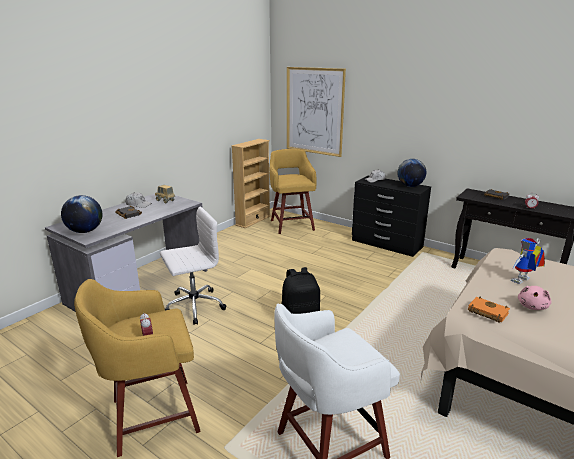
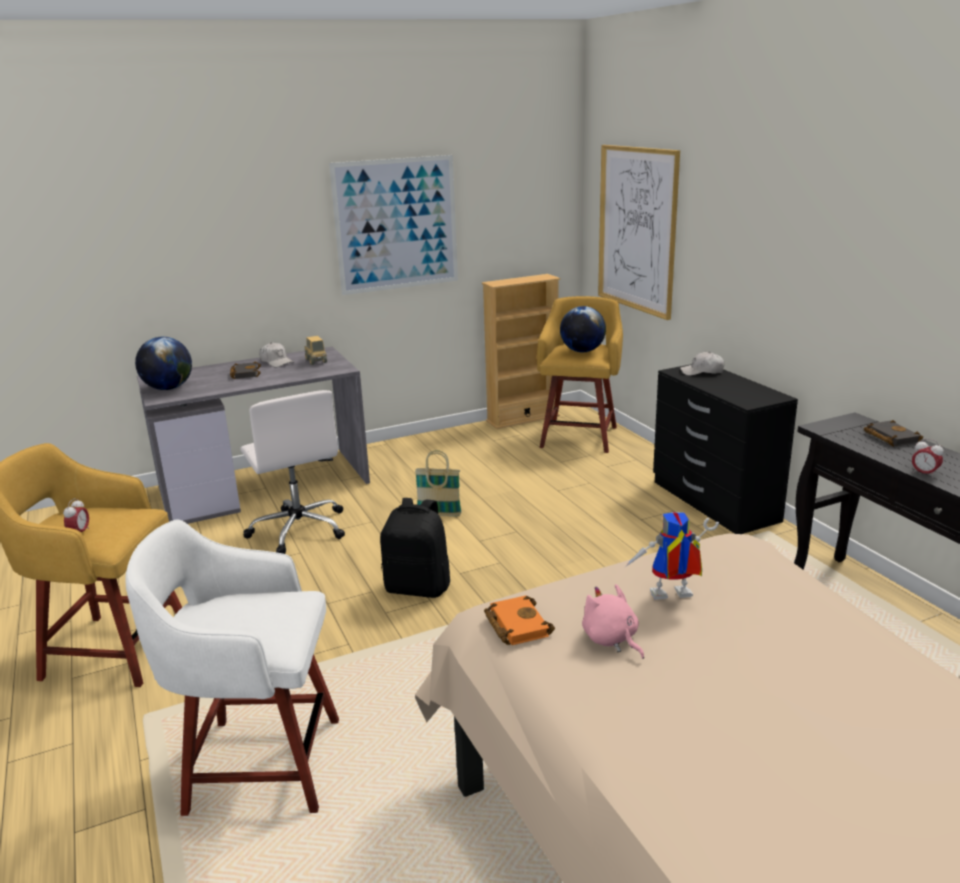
camera: 30 degrees right, 0 degrees up
white office chair [160,206,226,325] -> white office chair turned 60 degrees clockwise [240,390,345,554]
globe [397,159,426,187] -> globe moved to [560,306,606,352]
pink plush toy [518,286,552,310] -> pink plush toy turned 90 degrees clockwise [582,584,644,659]
none -> picture [329,155,458,295]
none -> basket [415,450,462,516]

